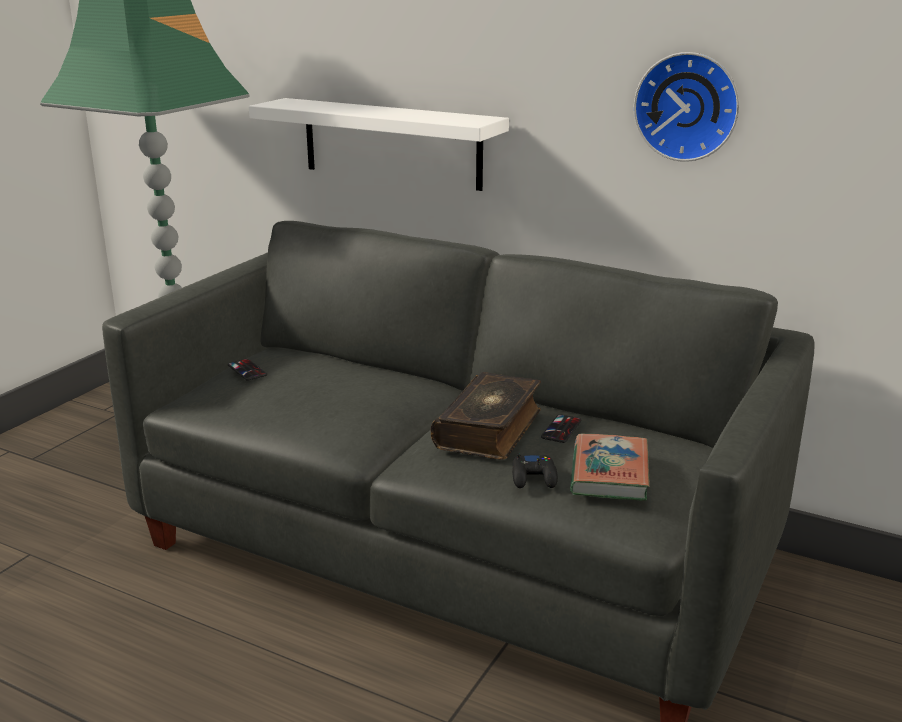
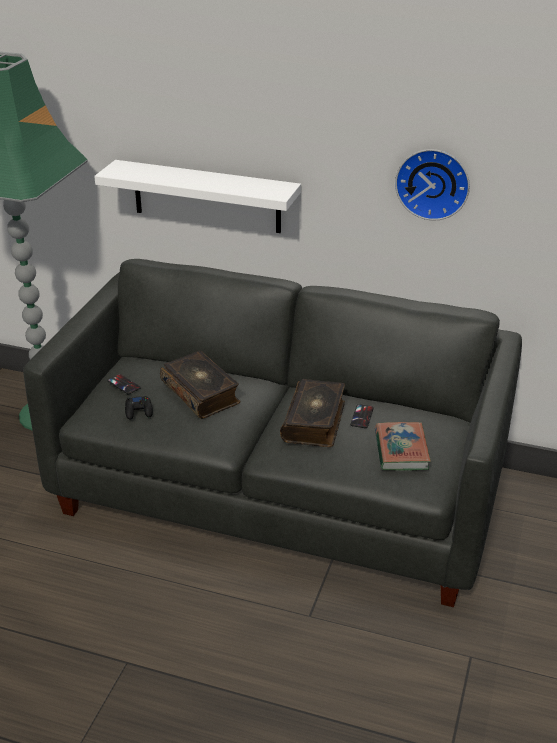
camera: 10 degrees left, 10 degrees up
black game controller [512,454,558,488] -> black game controller moved to [125,396,153,420]
none -> book [160,351,241,419]

